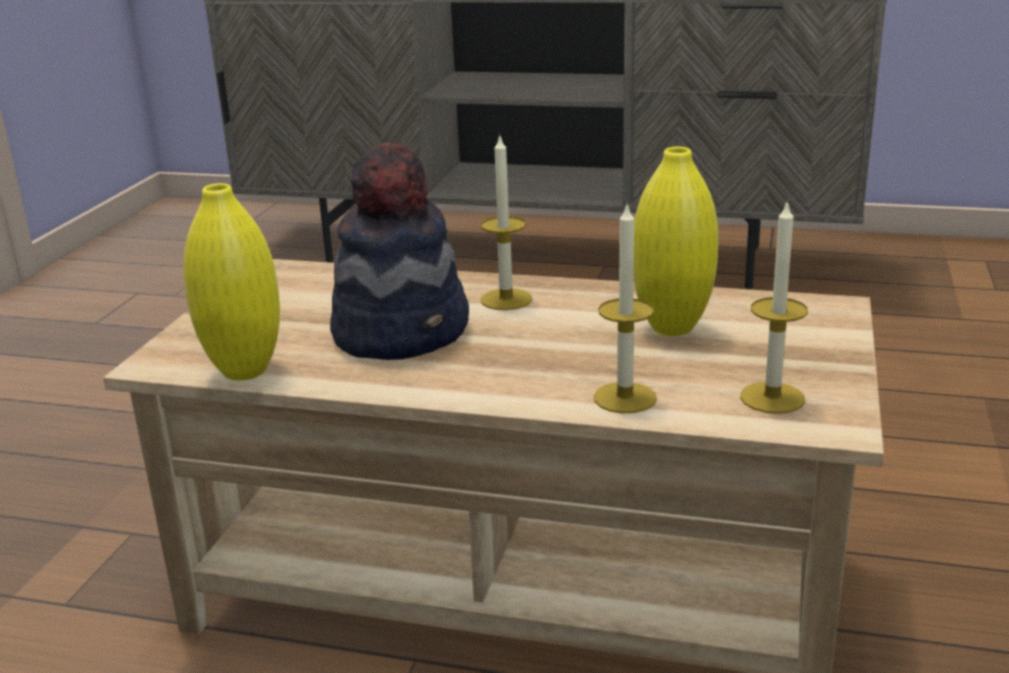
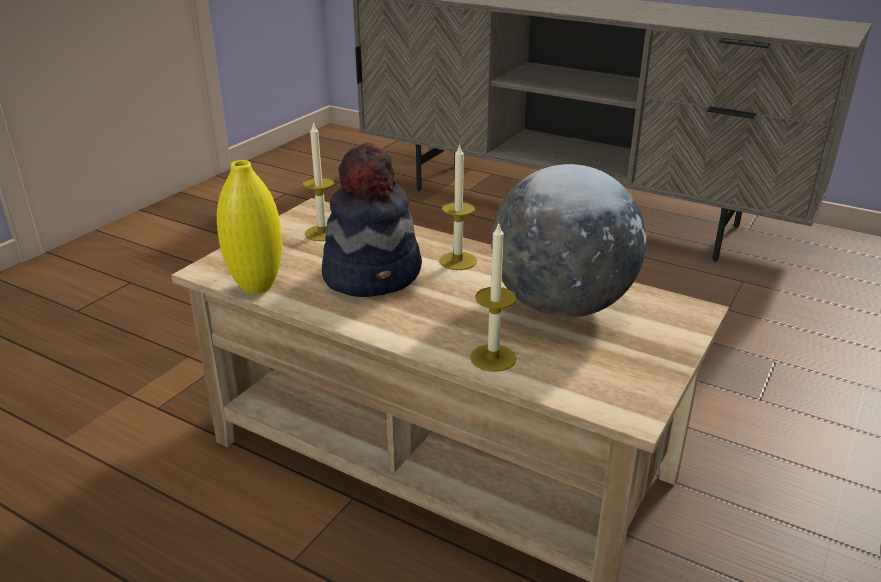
camera: 15 degrees right, 5 degrees up
yellow vase [633,146,718,336] -> globe [491,164,646,318]
candle [740,199,808,414] -> candle moved to [303,122,334,241]

